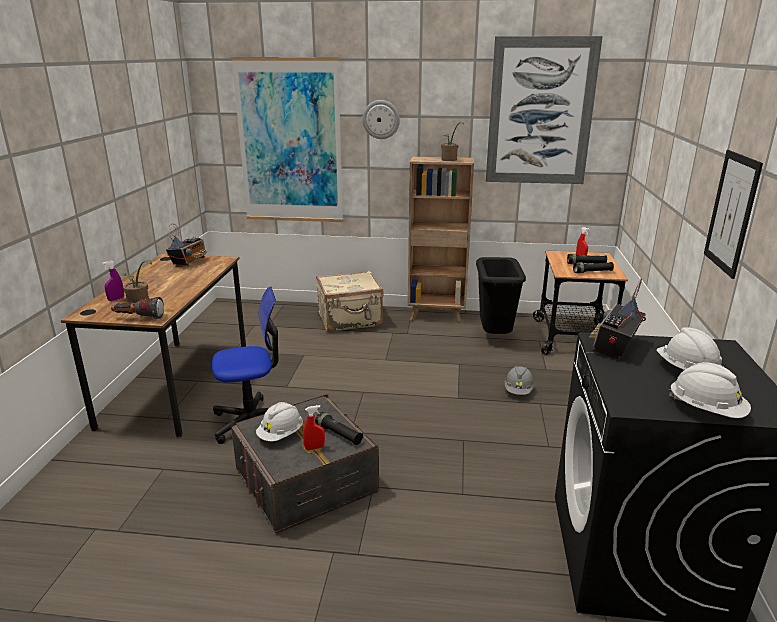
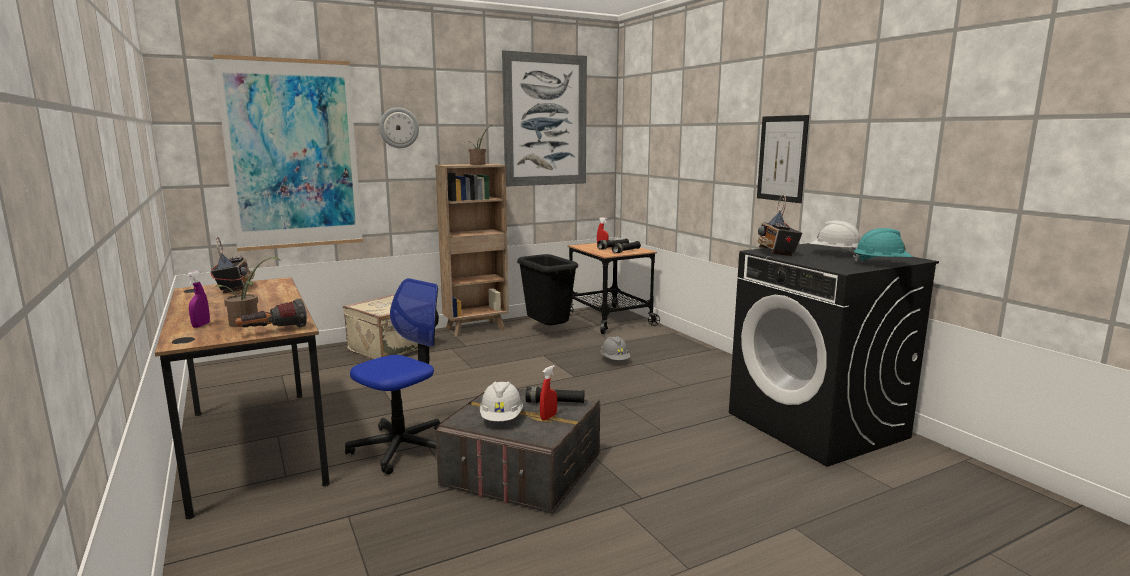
camera: 35 degrees left, 10 degrees down
white hard hat [669,362,751,418] -> turquoise hard hat [853,228,913,263]

